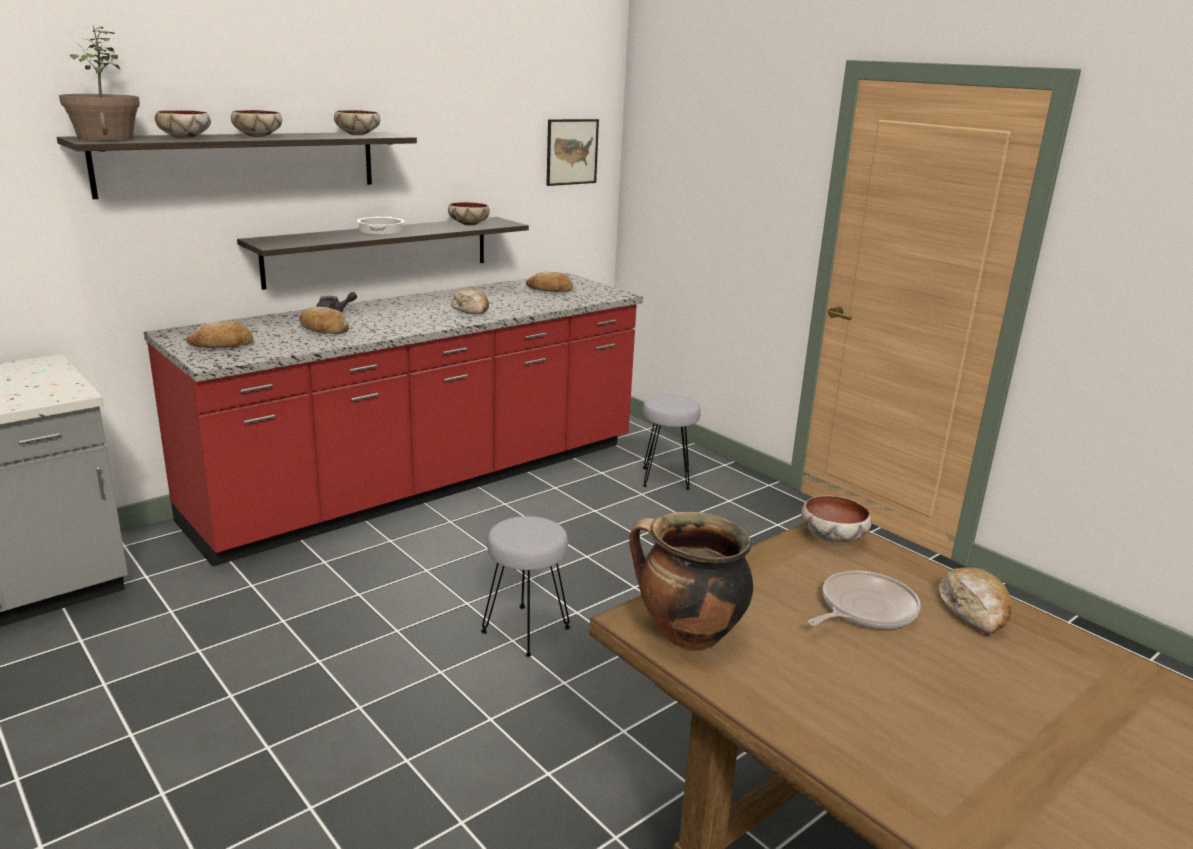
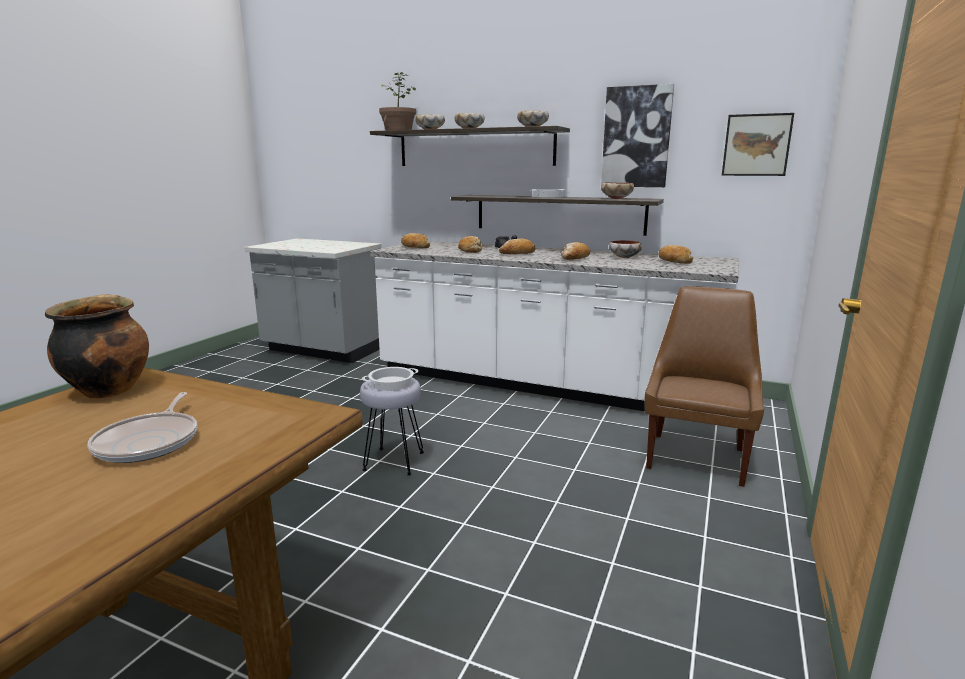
camera: 65 degrees right, 5 degrees down
red counter [144,273,643,567] -> white counter [370,241,739,411]
grey stool [643,395,701,490] -> brown chair [645,286,764,487]
bowl [801,495,872,542] -> bowl moved to [609,240,642,258]
frying pan [808,570,921,629] -> frying pan turned 60 degrees clockwise [88,392,197,463]
bread [939,567,1012,634] -> bread moved to [499,238,535,254]
none -> cooking pot [362,367,418,391]
none -> picture [601,84,674,187]

